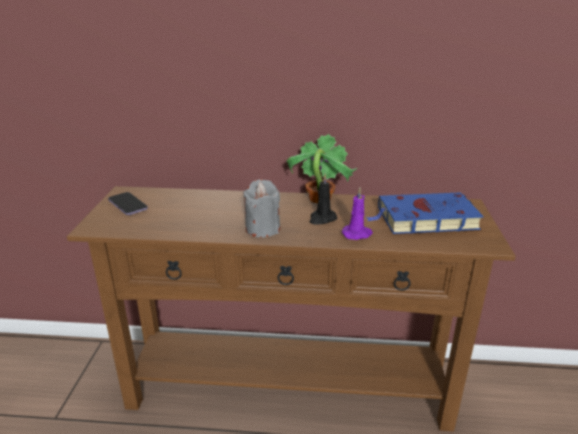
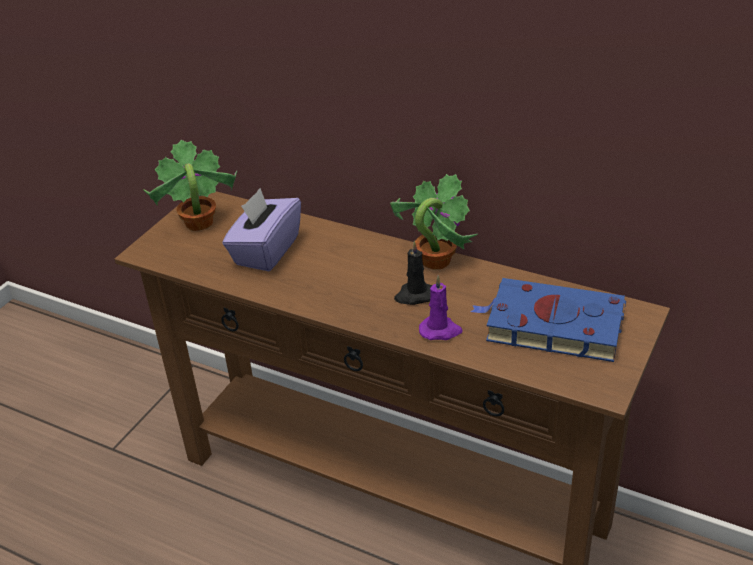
camera: 25 degrees right, 10 degrees up
phone [108,192,148,215] -> potted plant [143,140,237,231]
grey candle [243,179,280,237] -> none
none -> purple tissue box [222,188,301,271]

